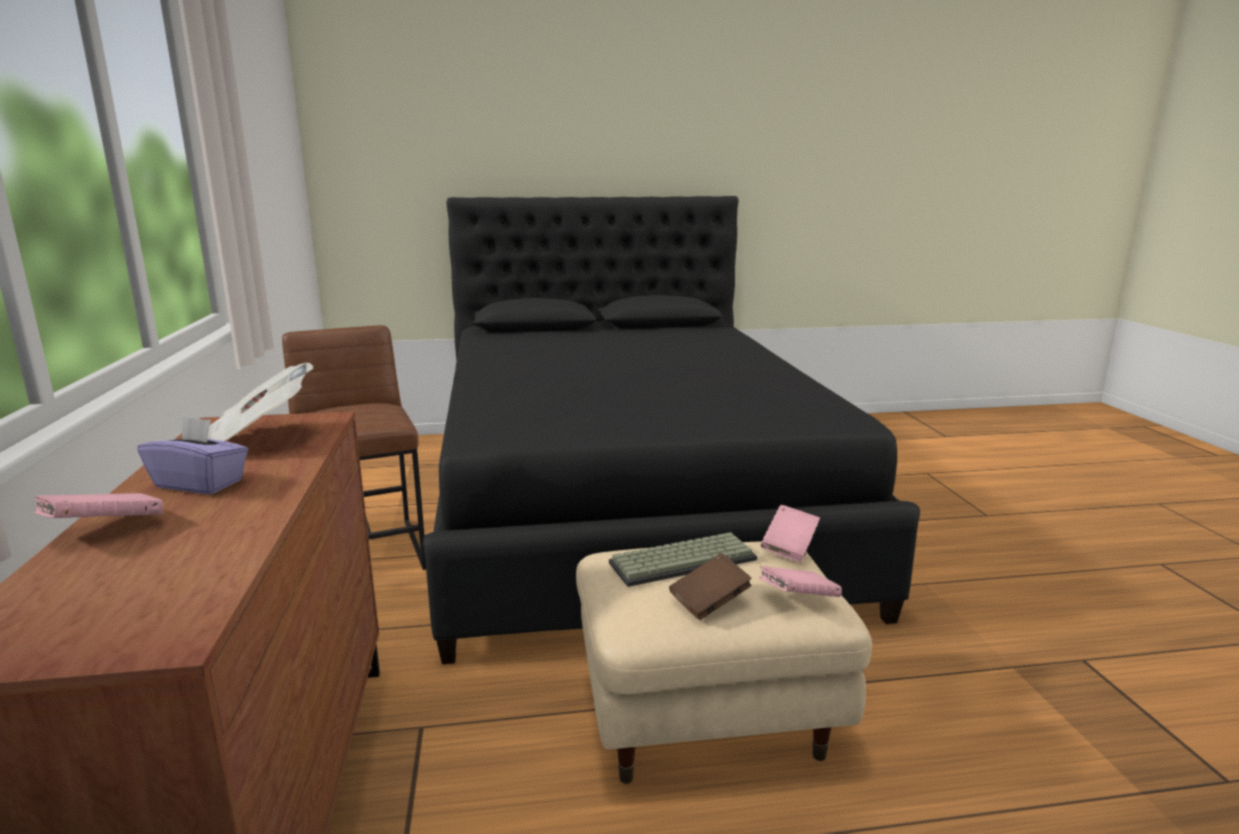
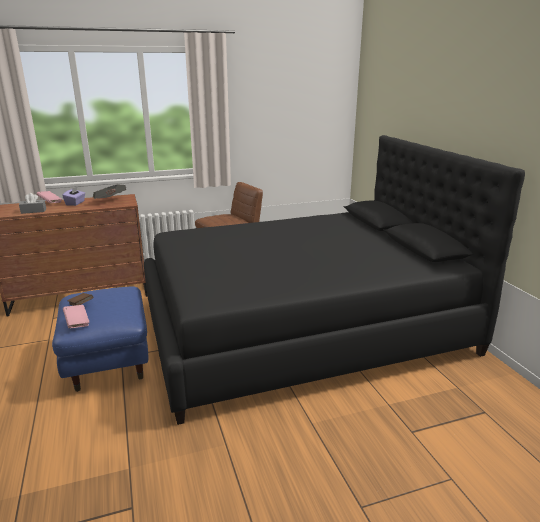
camera: 80 degrees right, 5 degrees up
beige ottoman [576,541,872,784] -> blue ottoman [52,286,148,392]
keyboard [609,532,757,587] -> none
pink book [761,505,820,562] -> none
none -> grey tissue box [19,193,46,214]

